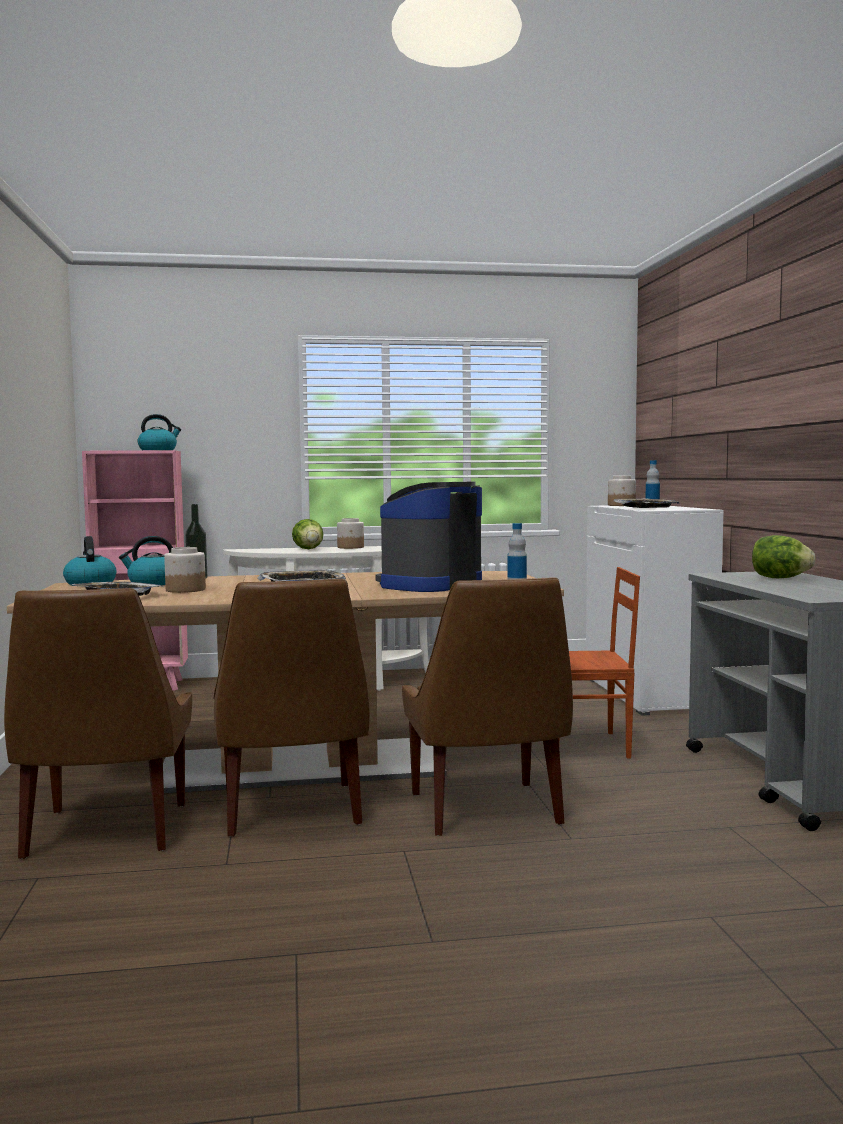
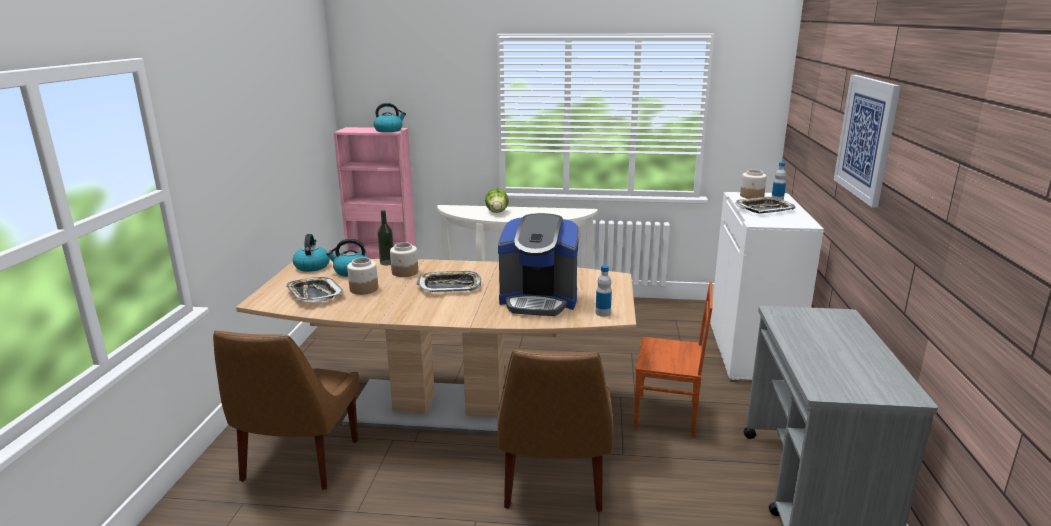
camera: 15 degrees right, 15 degrees up
brown chair [214,579,370,837] -> none
jar [337,518,364,549] -> jar moved to [390,242,418,277]
coffee machine [375,482,482,592] -> coffee machine turned 135 degrees counterclockwise [498,213,579,316]
lettuce [752,535,816,578] -> none
none -> picture [834,75,901,208]

